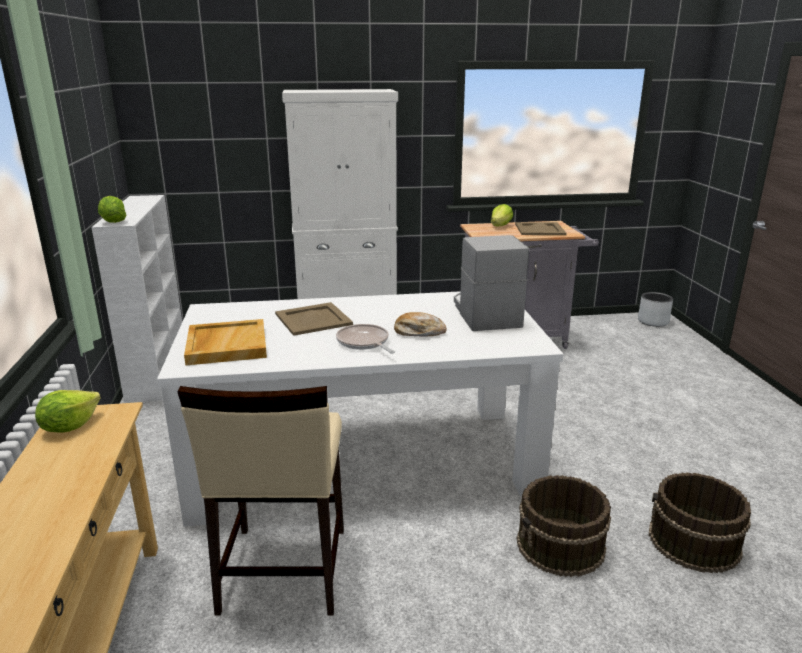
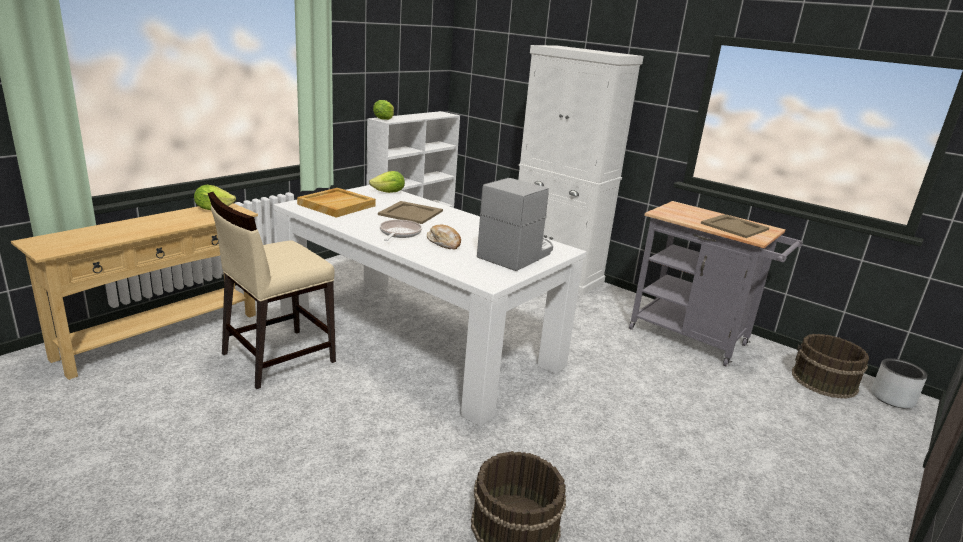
camera: 45 degrees right, 0 degrees up
lettuce [491,204,513,226] -> lettuce moved to [369,171,405,193]
brown bucket [517,475,611,577] -> brown bucket moved to [792,334,869,399]

